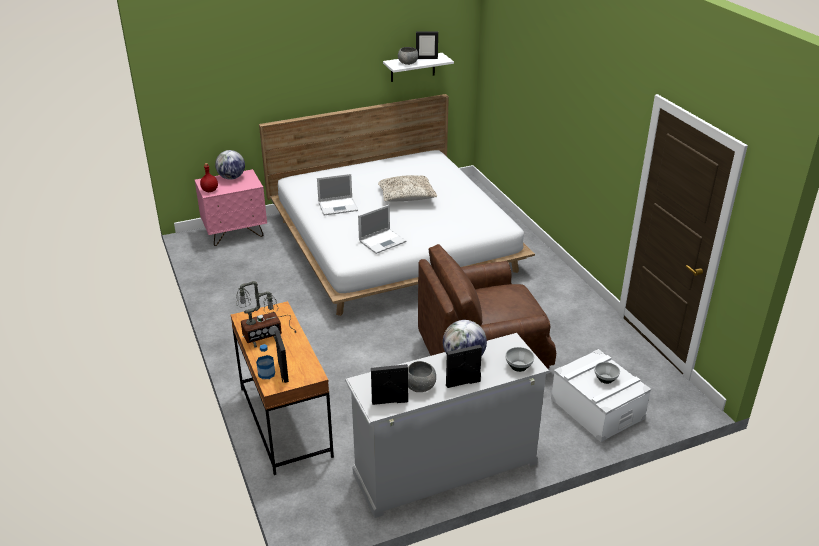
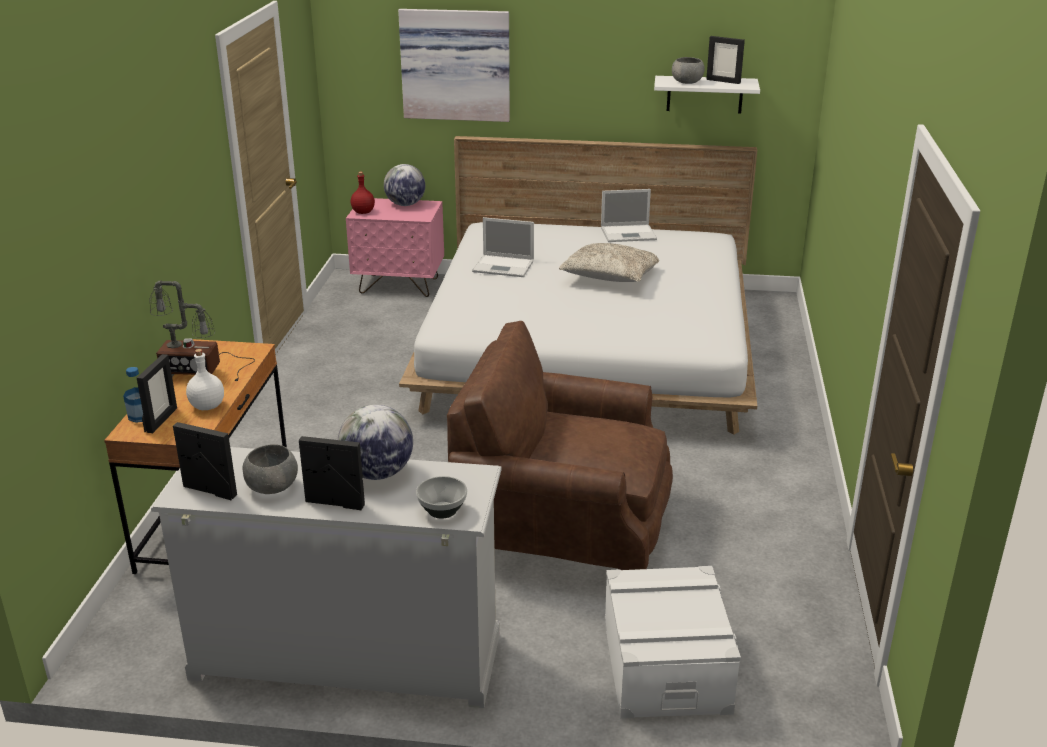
camera: 30 degrees right, 5 degrees down
laptop [358,205,407,254] -> laptop moved to [601,189,657,242]
bowl [594,362,620,384] -> none
none -> white bottle [186,349,224,410]
none -> picture [398,9,510,122]

